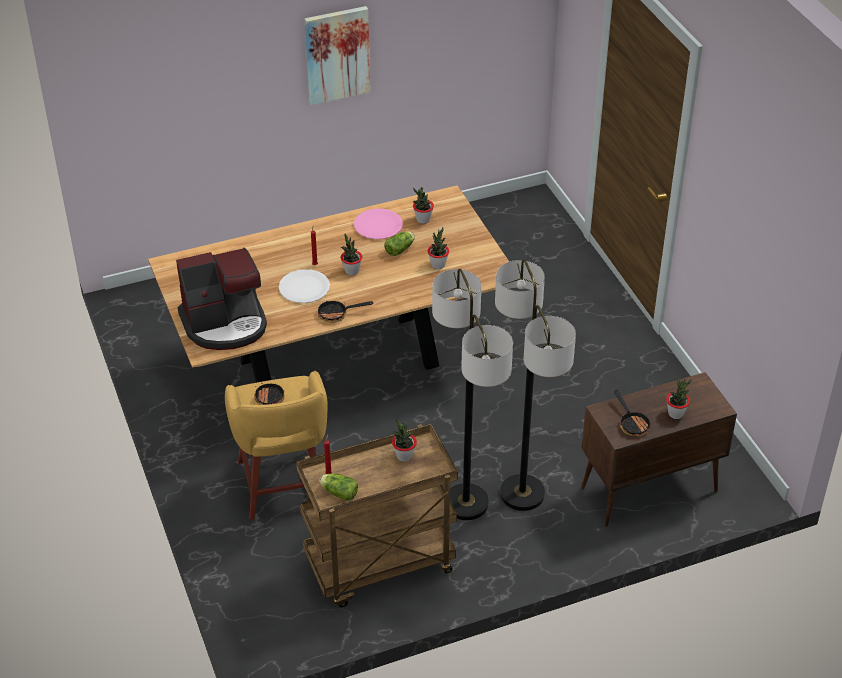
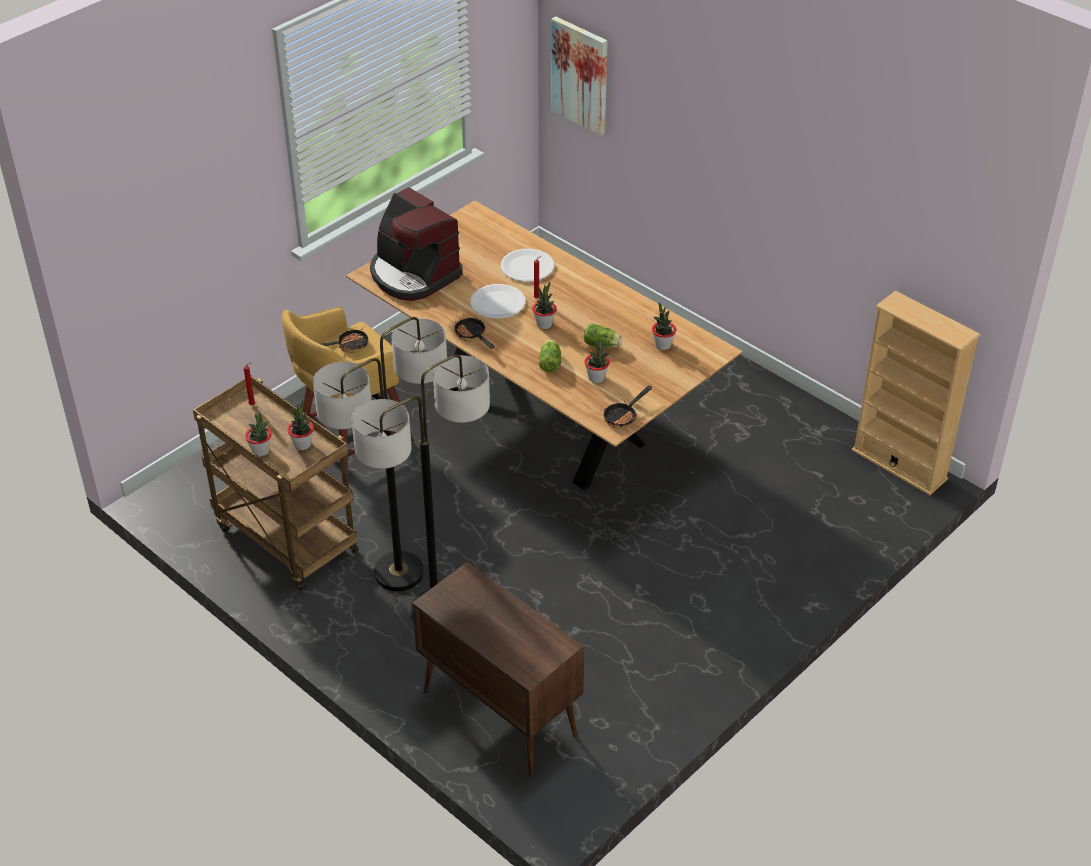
camera: 65 degrees right, 0 degrees up
picture [305,6,370,105] -> picture moved to [551,16,608,136]
lettuce [319,473,358,501] -> lettuce moved to [539,340,561,373]
pink plate [354,208,403,239] -> none
frying pan [614,390,652,436] -> frying pan moved to [603,386,652,428]
potted plant [666,379,692,419] -> potted plant moved to [245,412,272,456]
none -> white plate [501,249,554,282]
none -> beige bookcase [852,291,981,495]

